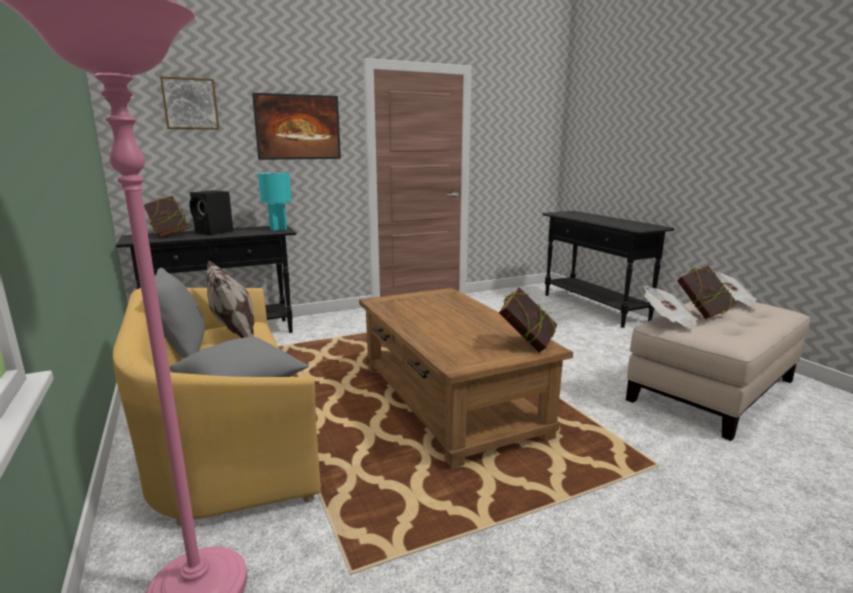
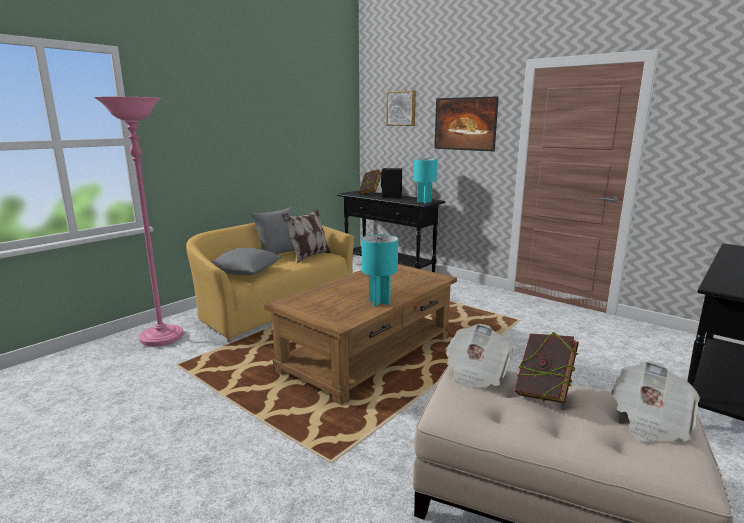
camera: 65 degrees right, 0 degrees up
book [499,287,557,352] -> none
none -> turquoise table lamp [362,234,398,306]

